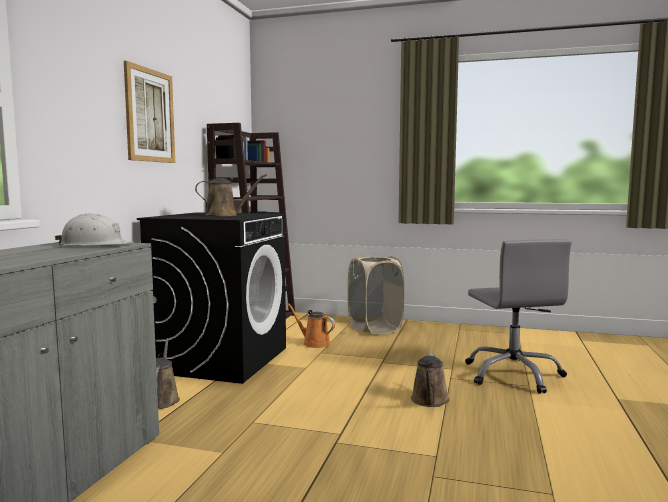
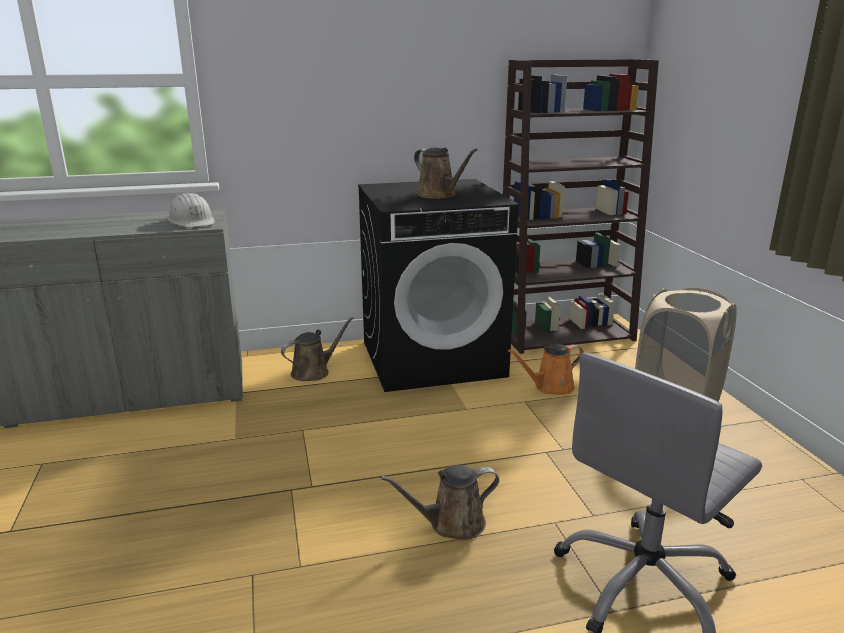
camera: 60 degrees right, 15 degrees up
picture [124,61,175,163] -> none
orange watering can [287,303,336,348] -> orange watering can turned 120 degrees counterclockwise [507,344,584,395]

